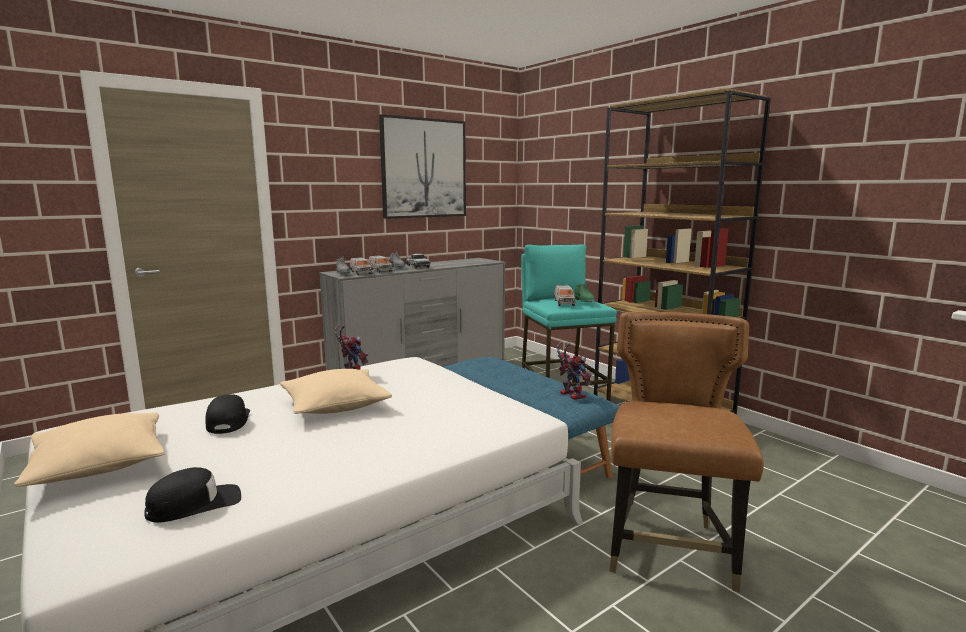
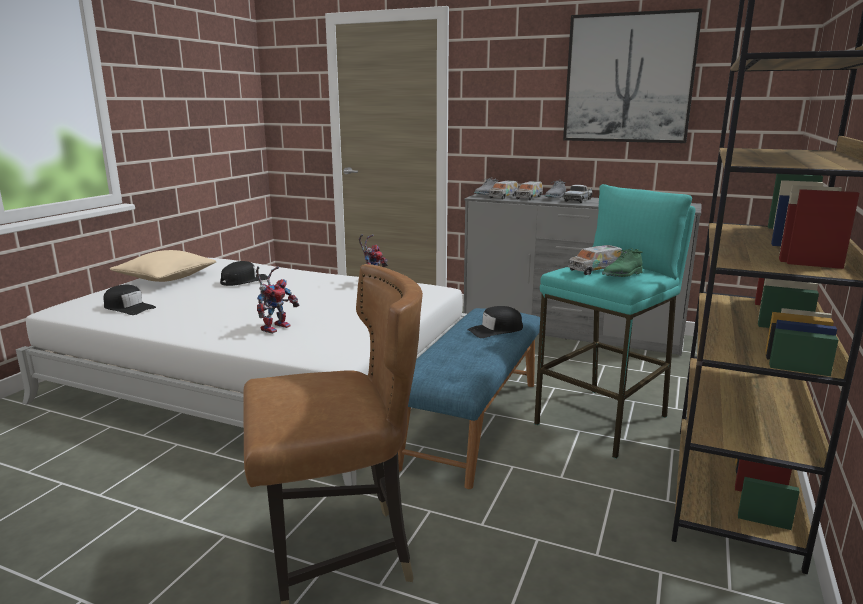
camera: 60 degrees right, 5 degrees up
beige pillow [280,369,392,414] -> none
toy robot [557,342,591,400] -> toy robot moved to [256,266,300,334]
none -> black cap [467,306,523,338]

